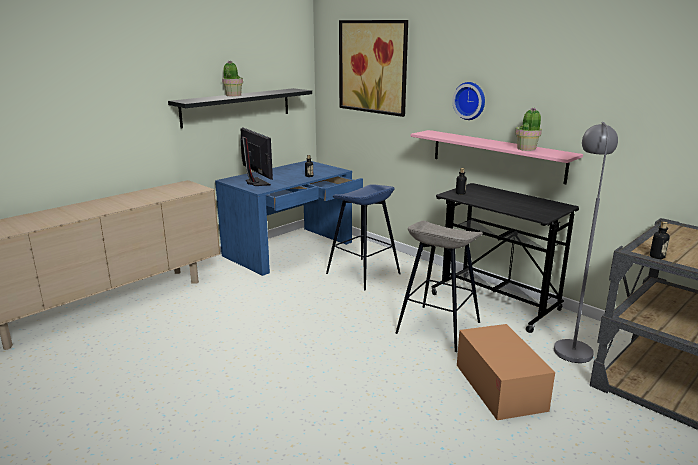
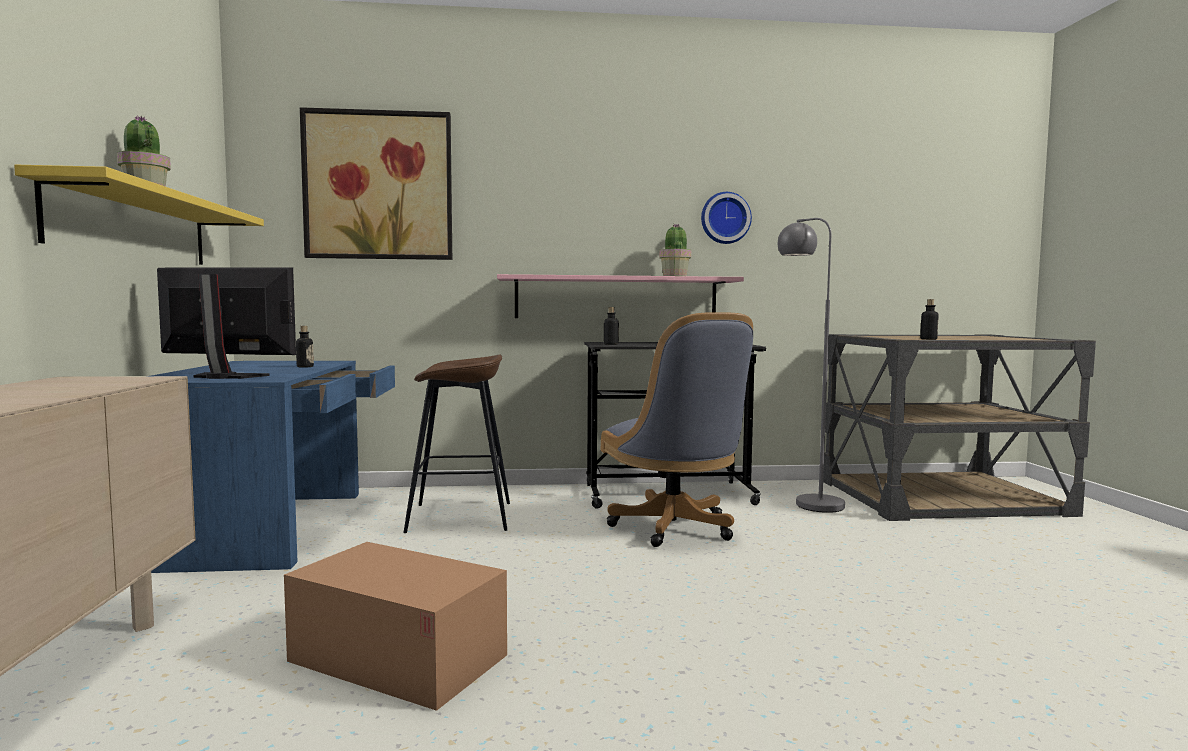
camera: 50 degrees left, 15 degrees down
black shelf [168,88,312,128] -> yellow shelf [14,165,264,265]
blue stool [326,184,400,290] -> brown stool [403,354,510,533]
grey stool [395,221,483,352] -> blue office chair [601,312,753,547]
wall clock [452,82,485,120] -> wall clock moved to [701,192,752,244]
cardboard box [457,324,555,420] -> cardboard box moved to [284,542,507,711]

